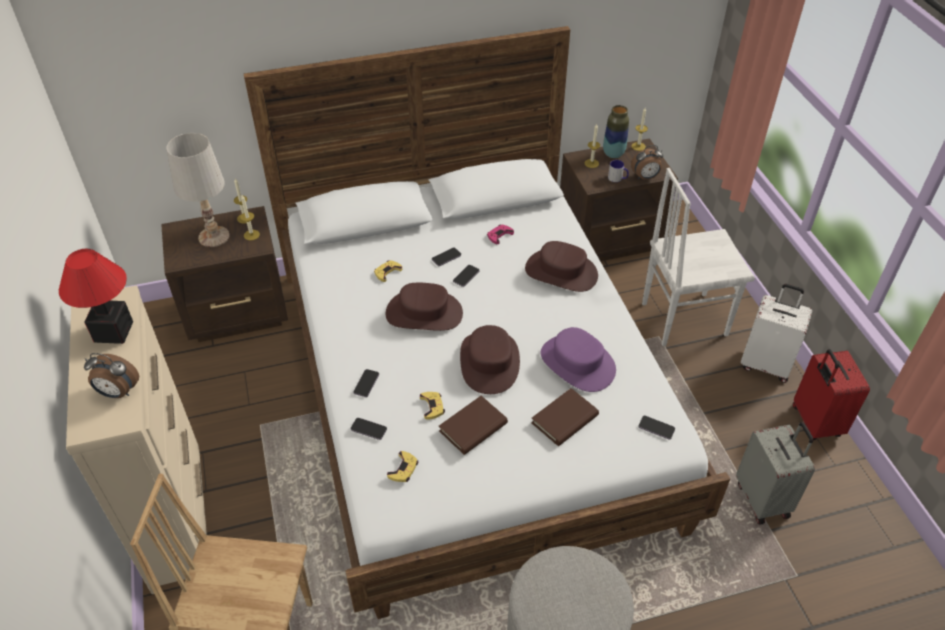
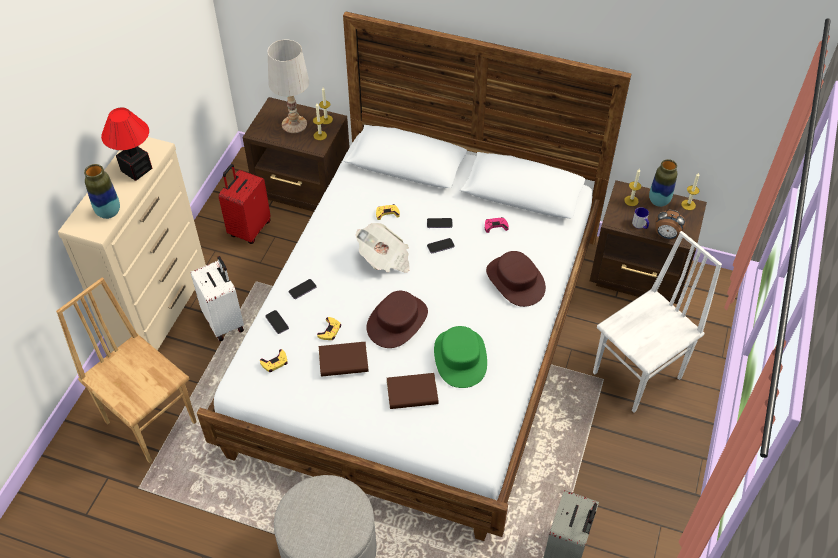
camera: 35 degrees right, 5 degrees up
alarm clock [84,353,139,398] -> vase [84,164,120,219]
brown hat [386,282,463,331] -> newspaper [356,223,409,273]
purple hat [540,327,616,392] -> green hat [434,326,487,388]
phone [638,416,675,440] -> none
white chair [642,168,755,346] -> white chair turned 120 degrees clockwise [593,231,722,413]
white suitcase [741,284,812,383] -> white suitcase moved to [190,256,244,341]
red suitcase [793,349,870,440] -> red suitcase moved to [219,164,271,244]

